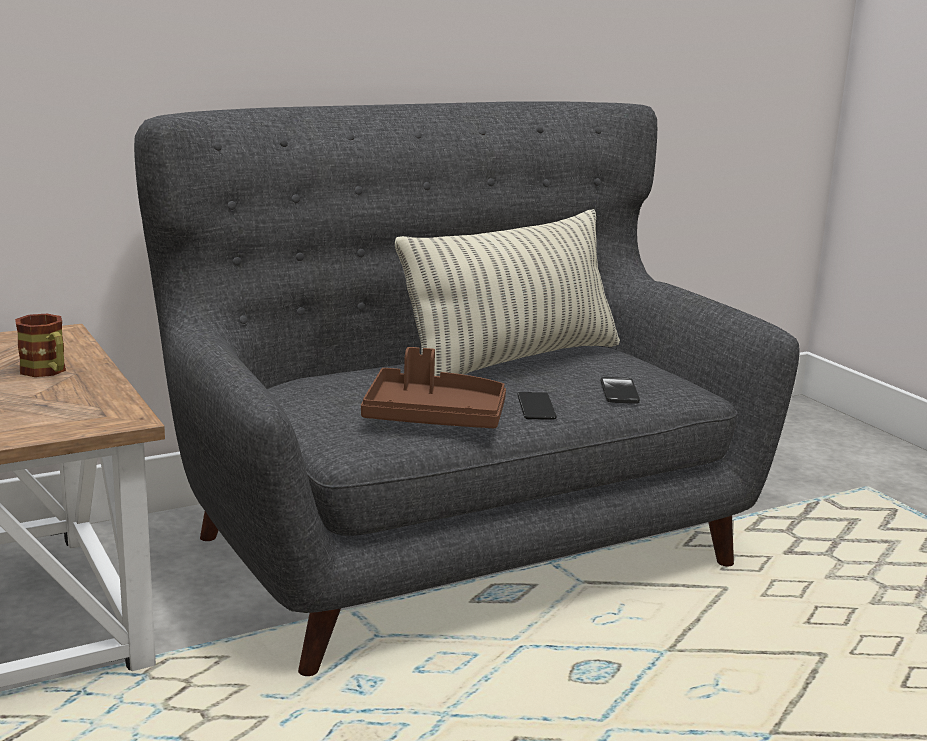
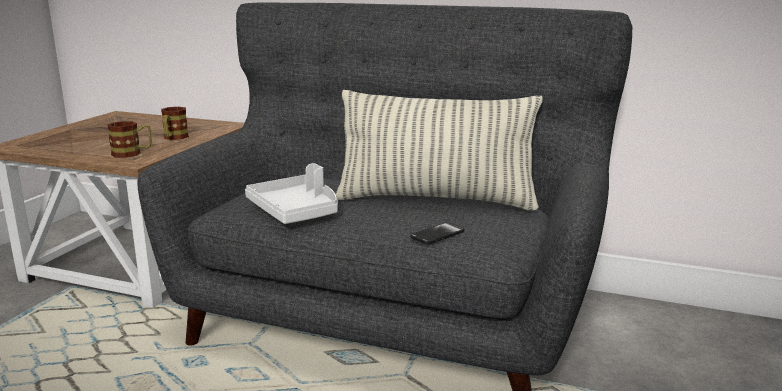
camera: 50 degrees right, 0 degrees up
brown tray [361,347,506,428] -> white tray [245,163,338,224]
phone [517,392,557,420] -> none
none -> mug [107,121,152,158]

